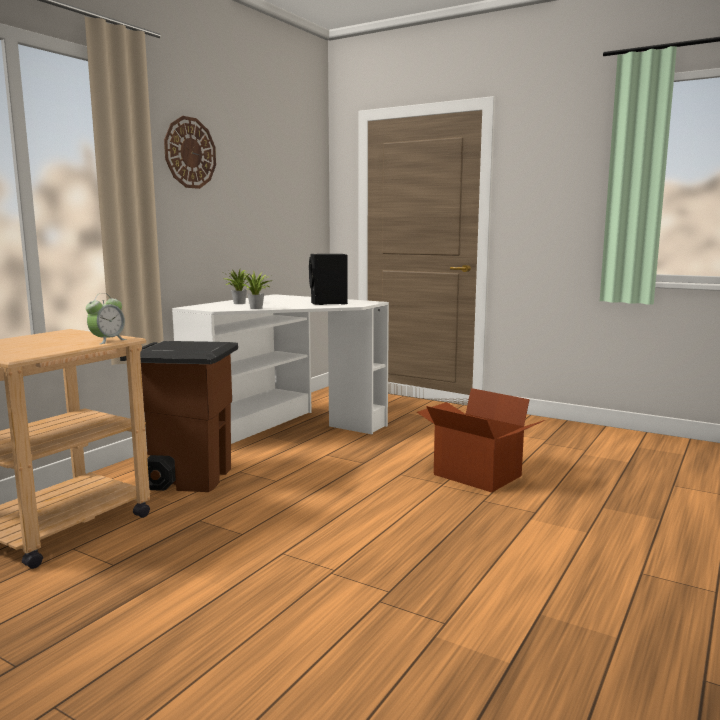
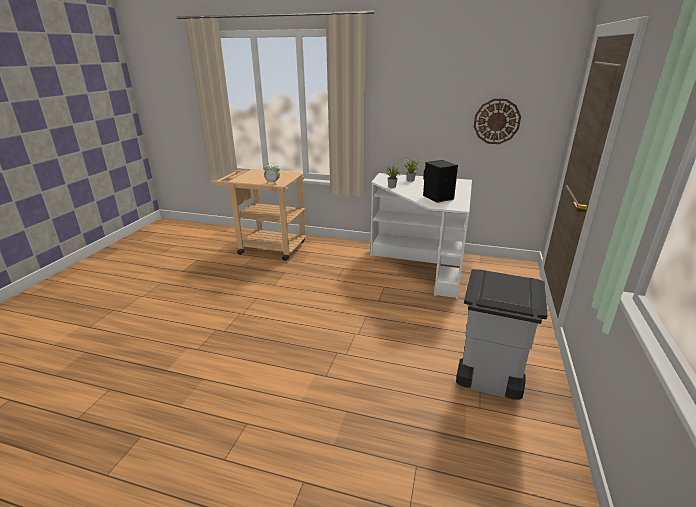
camera: 75 degrees right, 15 degrees up
brown trash can [120,341,238,492] -> none
wall clock [164,116,216,189] -> wall clock moved to [474,99,521,144]
cardboard box [417,388,545,492] -> none
none -> grey trash can [456,269,548,400]

